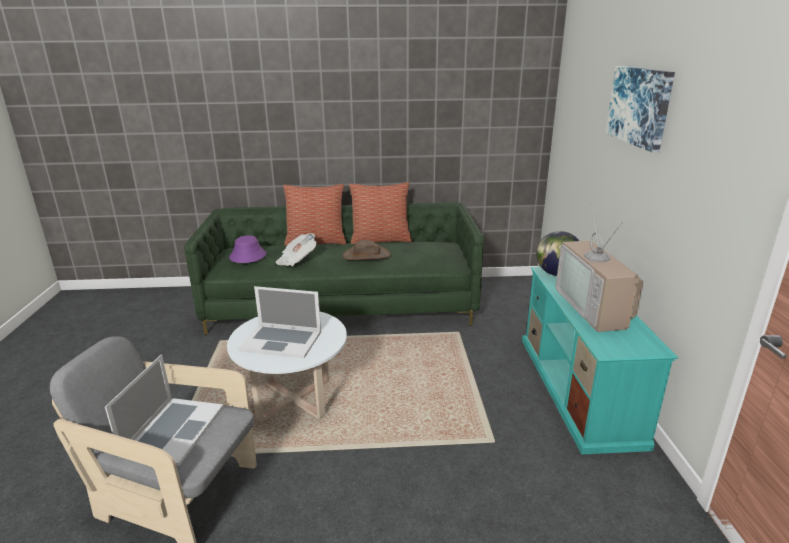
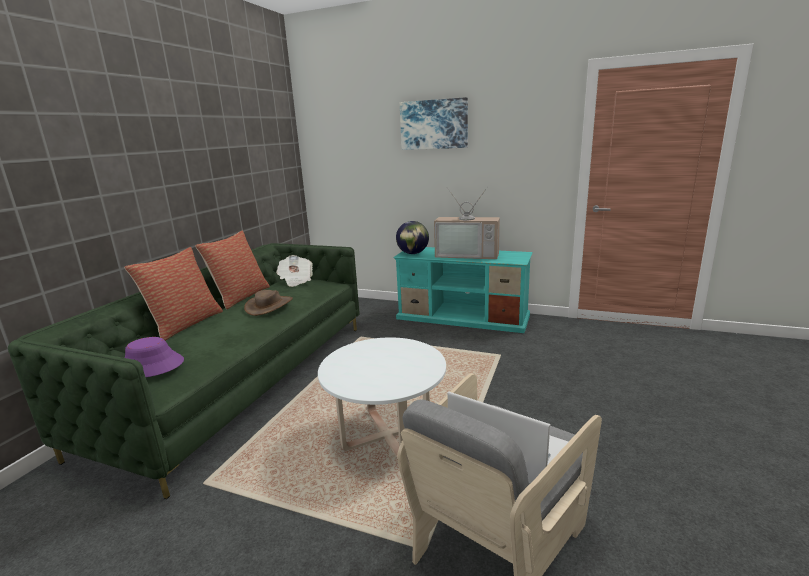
camera: 65 degrees left, 5 degrees down
laptop [238,286,321,358] -> none
newspaper [276,233,317,266] -> newspaper moved to [276,255,313,287]

